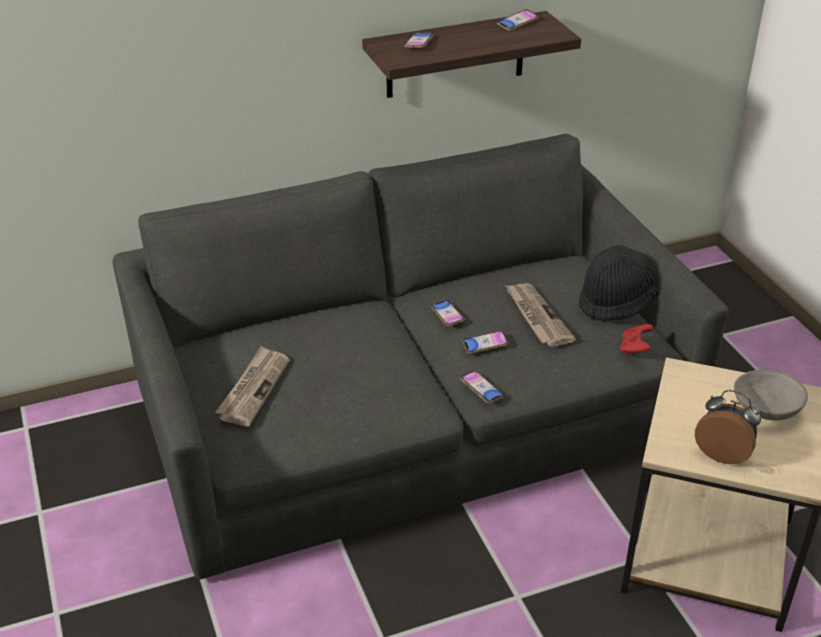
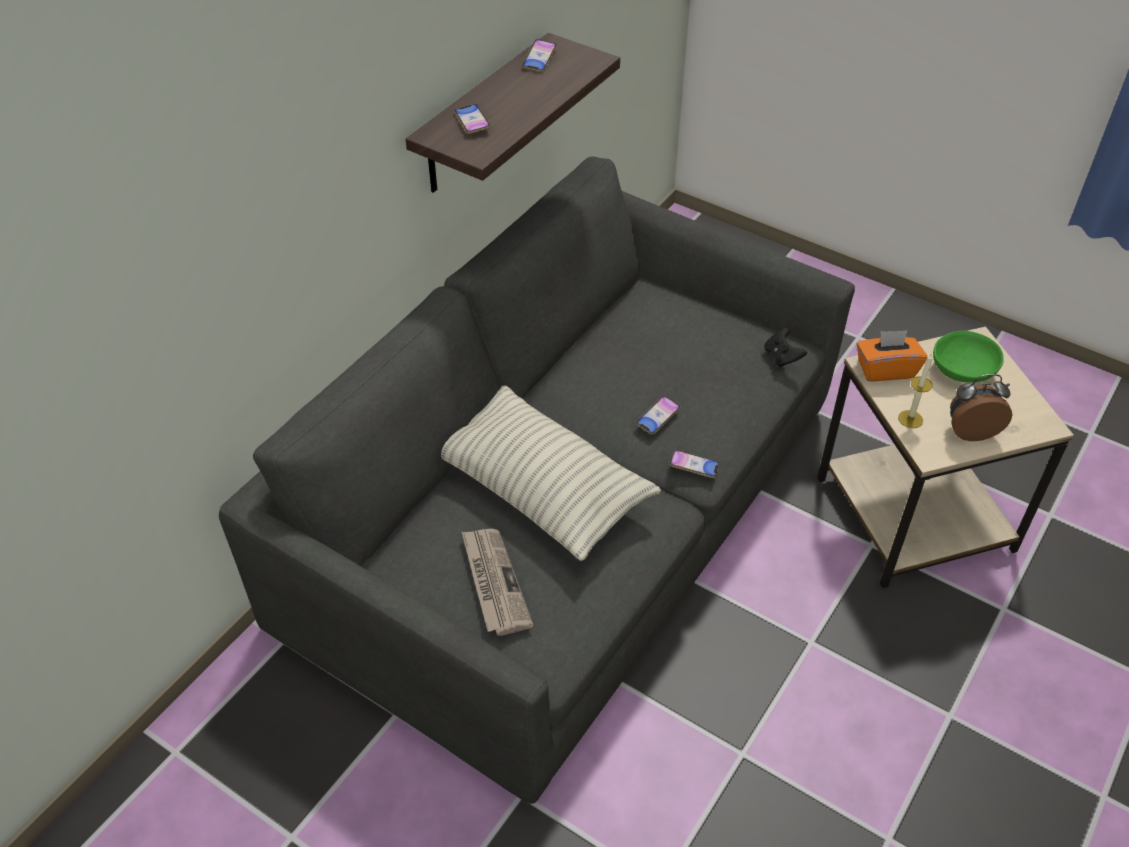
camera: 35 degrees left, 10 degrees up
phone [431,300,465,326] -> none
newspaper [505,283,576,347] -> none
black hat [579,245,659,321] -> none
red game controller [620,324,653,355] -> black game controller [764,327,807,367]
grey bowl [734,370,808,420] -> green bowl [933,331,1004,383]
none -> pillow [441,385,661,561]
none -> orange tissue box [856,330,928,381]
none -> candle [898,352,933,428]

